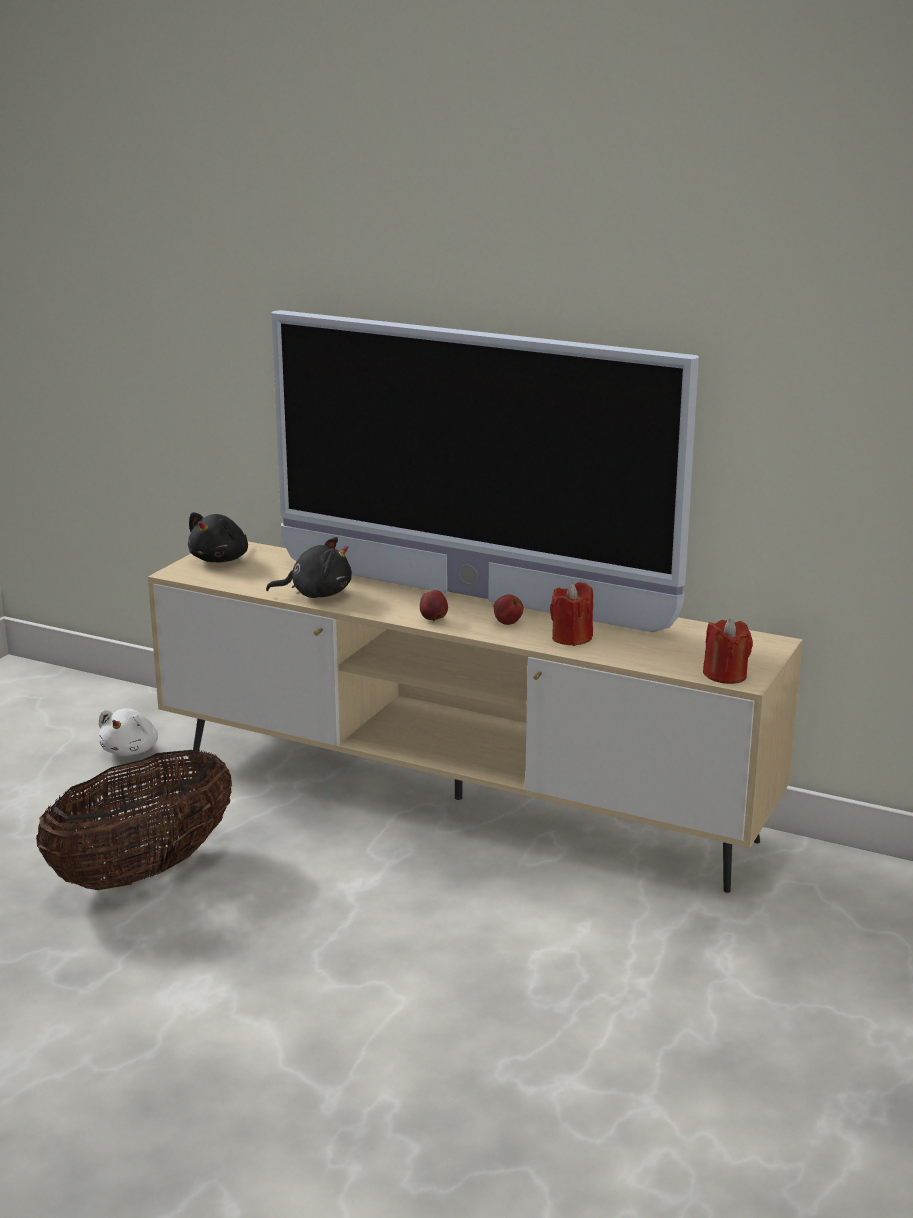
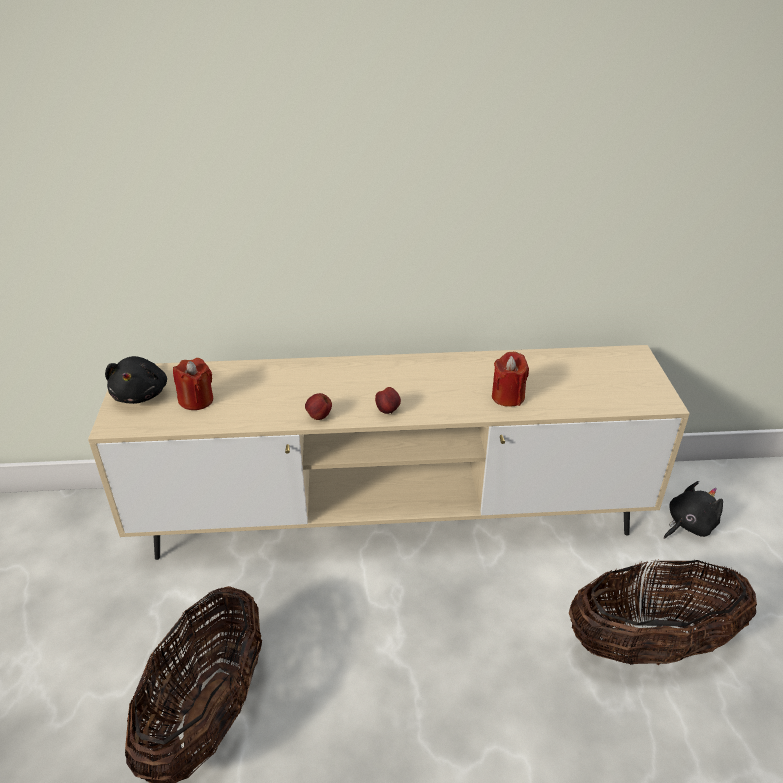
camera: 30 degrees left, 15 degrees up
white plush toy [99,708,158,756] -> none
black plush toy [266,537,352,598] -> black plush toy moved to [664,481,723,539]
television [271,310,699,632] -> none
apple [493,594,524,625] -> apple moved to [305,393,332,420]
red candle [703,619,753,684] -> red candle moved to [173,358,213,410]
none -> basket [569,560,757,665]

